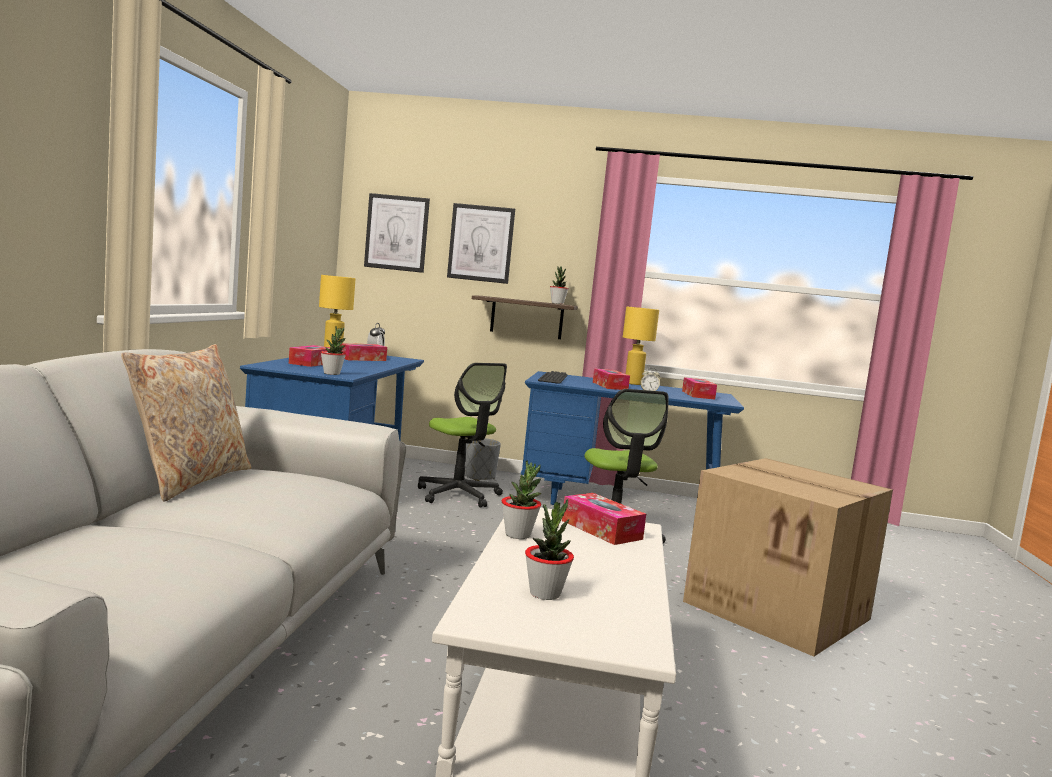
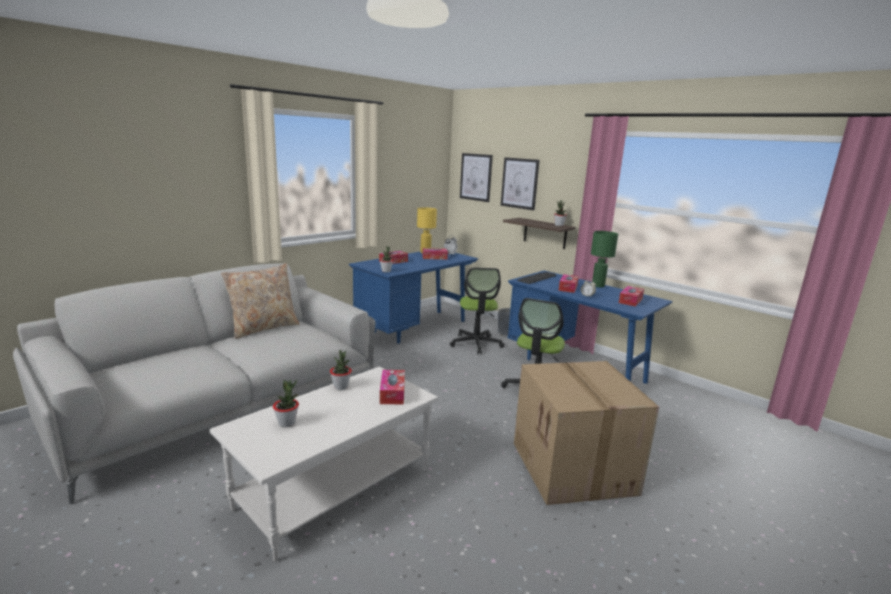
camera: 35 degrees right, 10 degrees up
yellow table lamp [623,306,659,385] -> green table lamp [591,231,618,287]

